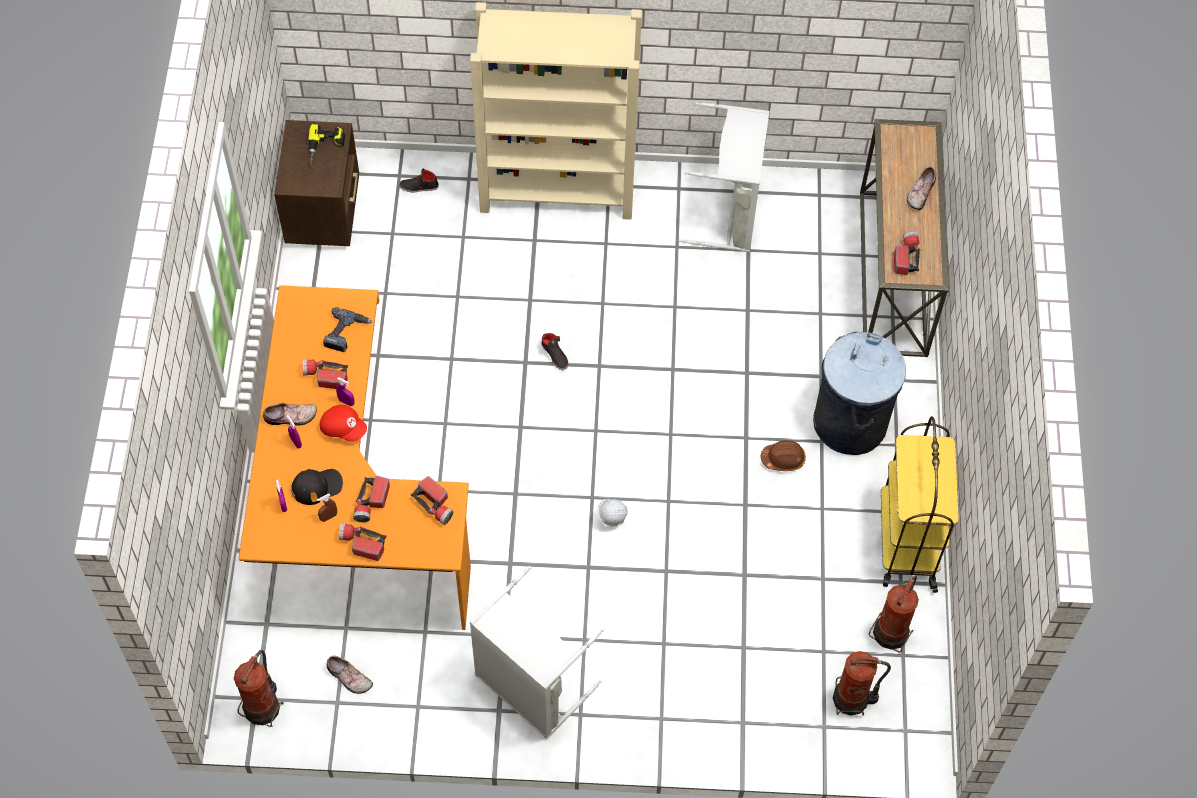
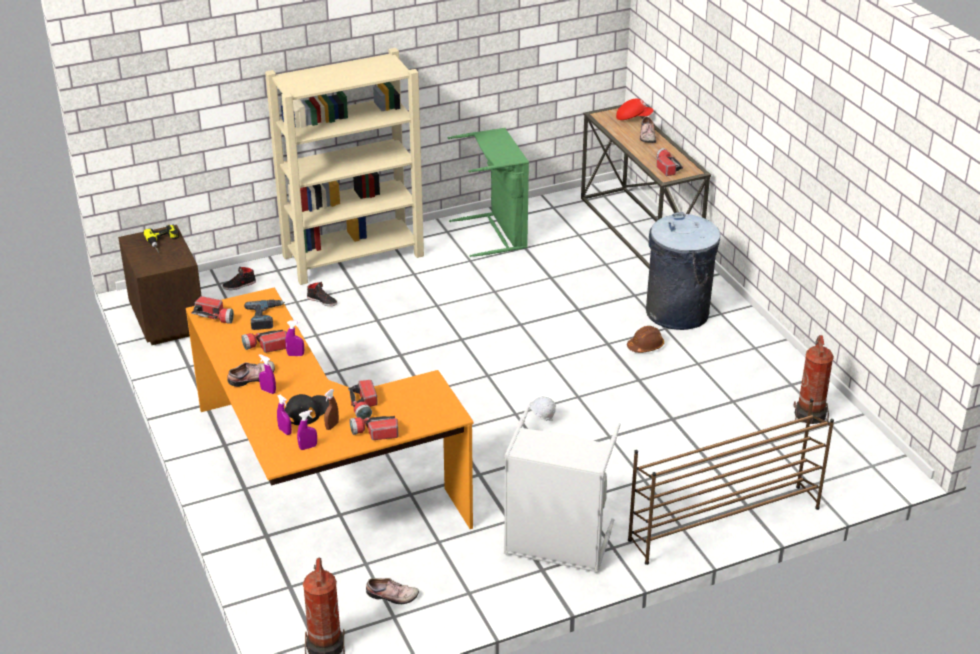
camera: 25 degrees left, 25 degrees down
red cap [320,405,367,442] -> red cap moved to [616,98,654,120]
flashlight [411,476,453,525] -> flashlight moved to [191,296,234,324]
black shoe [541,333,568,370] -> black shoe moved to [307,282,337,306]
grey laundry basket [678,102,769,252] -> green laundry basket [448,128,529,257]
fire extinguisher [833,651,891,716] -> none
yellow cart [881,416,959,593] -> none
none -> purple spray bottle [297,410,317,450]
none -> brown shoe rack [628,398,834,565]

